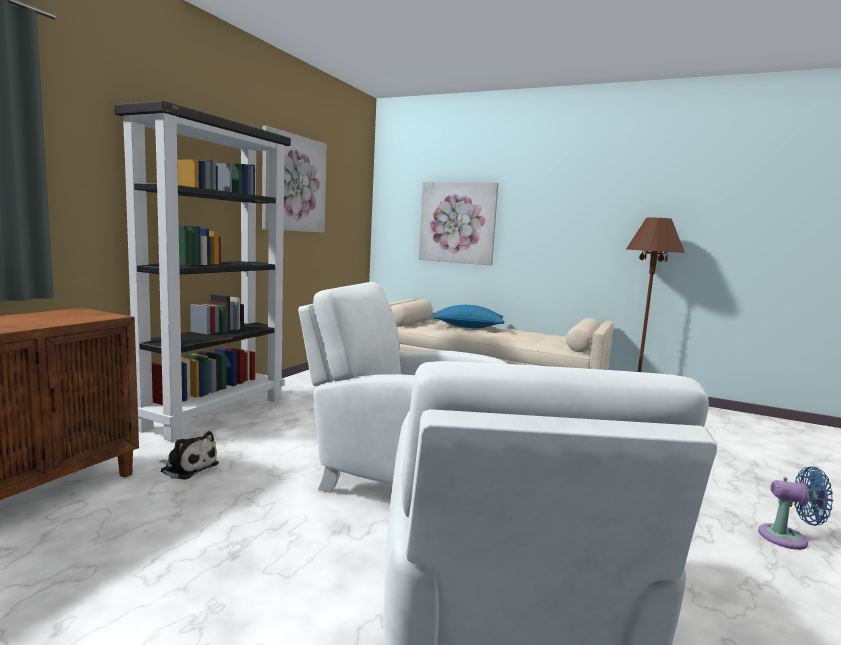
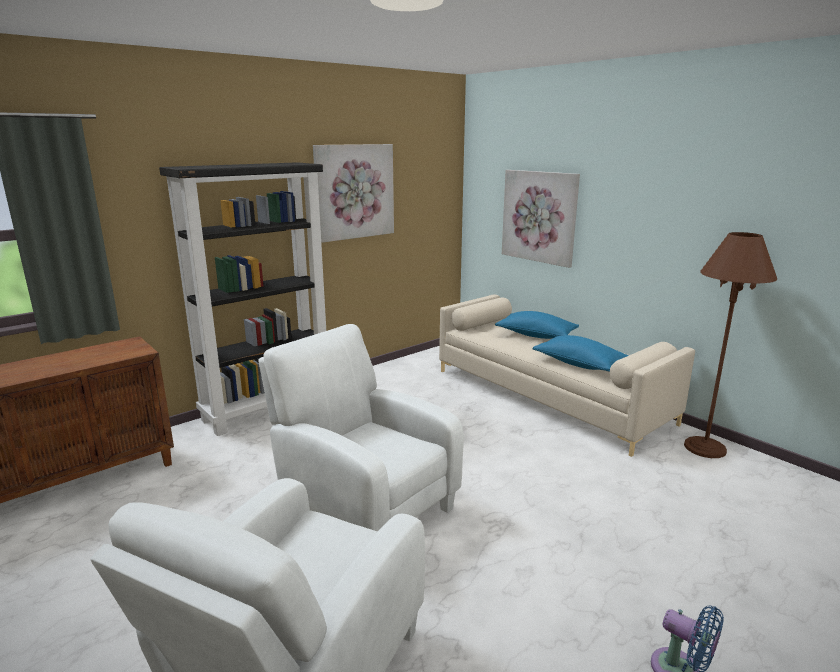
camera: 25 degrees right, 10 degrees up
plush toy [160,431,219,480] -> none
none -> blue pillow [532,335,629,372]

